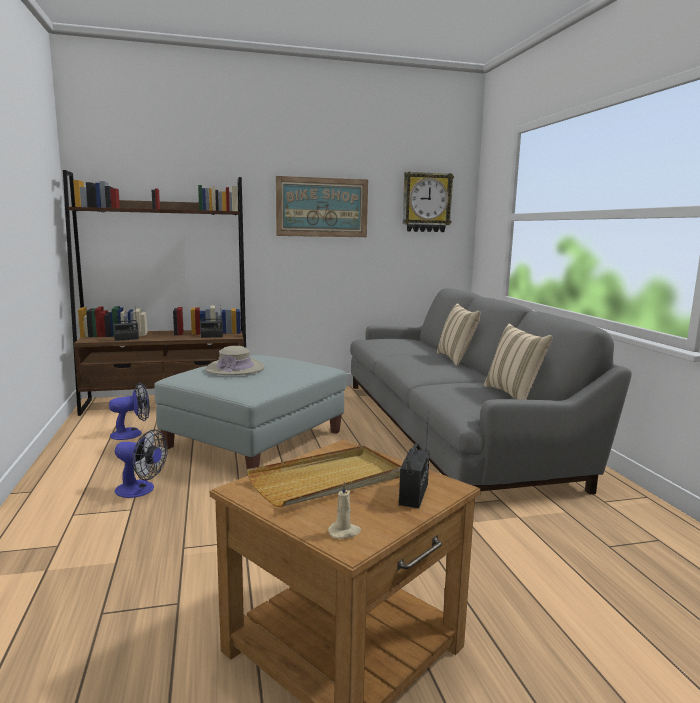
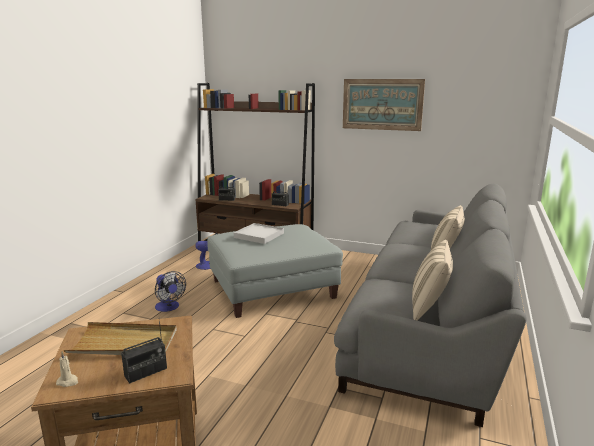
camera: 35 degrees right, 5 degrees up
beige hat [205,346,264,375] -> white tray [234,223,284,244]
wall clock [402,172,454,232] -> none

